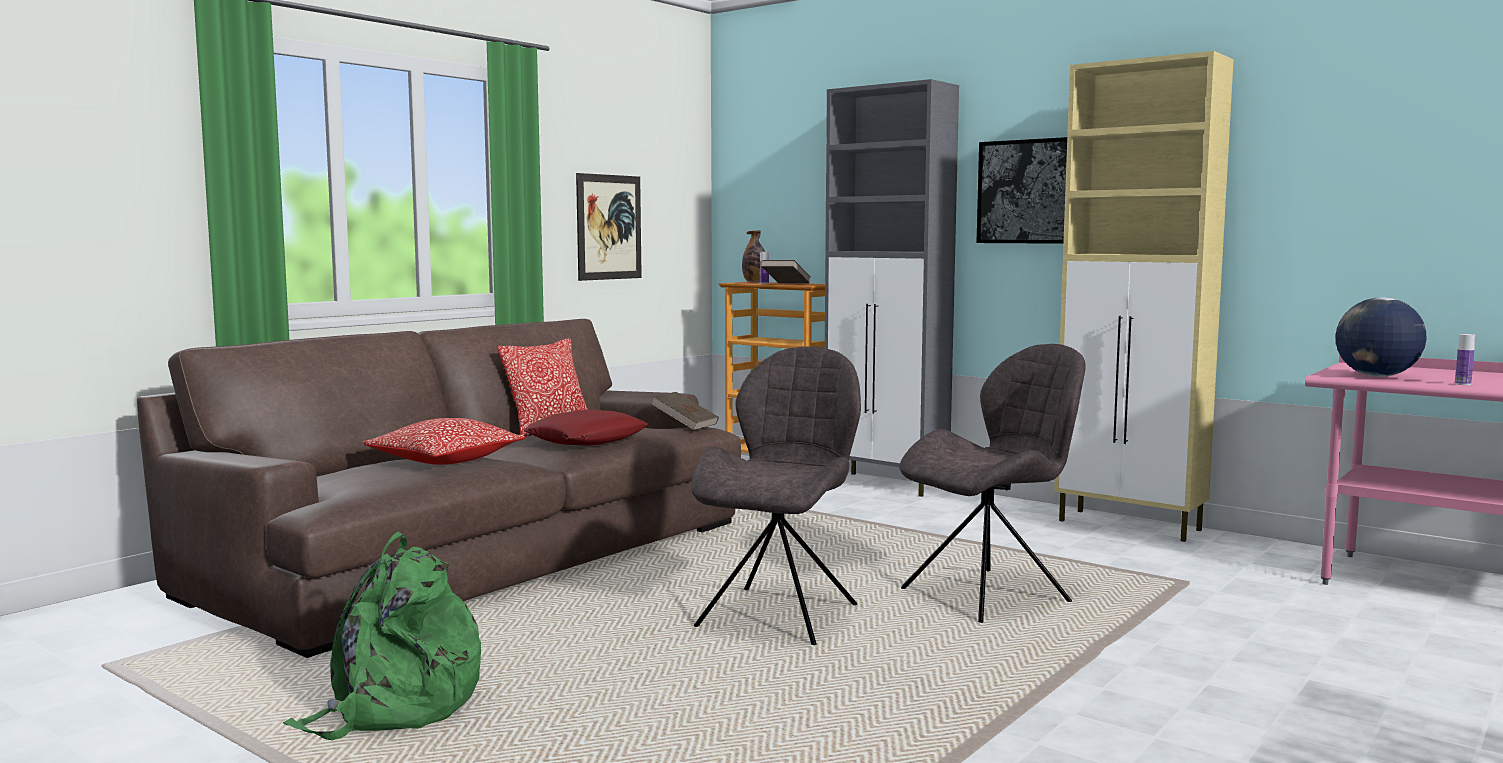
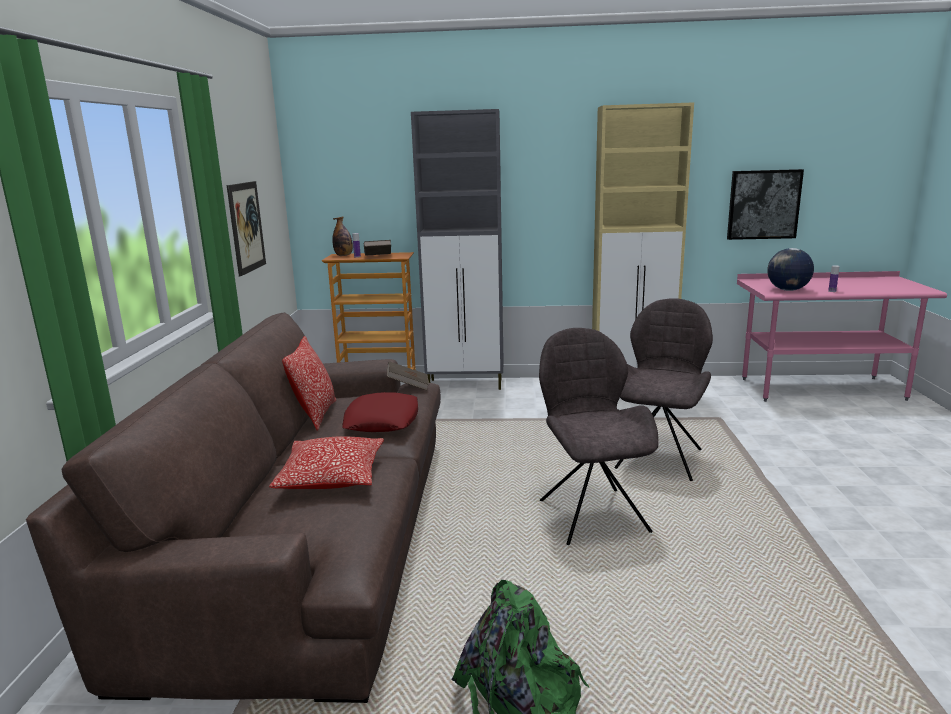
camera: 35 degrees left, 10 degrees up
picture [976,137,1067,244] -> picture moved to [727,169,804,240]

